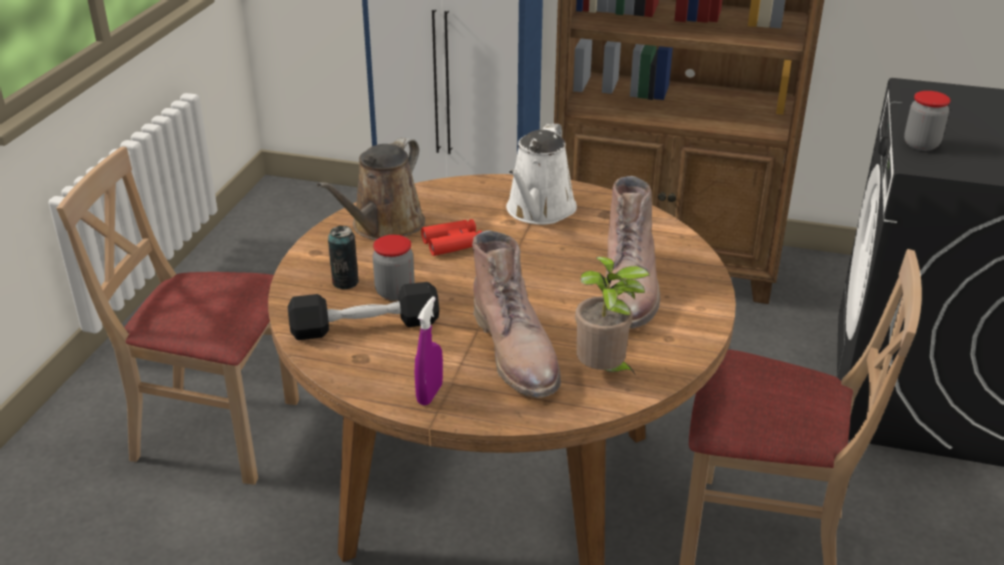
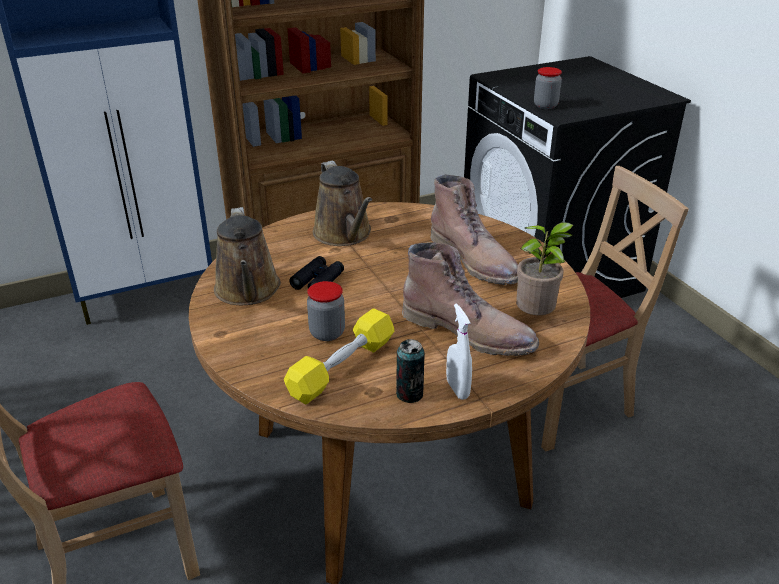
camera: 40 degrees left, 0 degrees up
black dumbbell [288,282,439,340] -> yellow dumbbell [284,308,394,404]
can [328,226,359,289] -> can moved to [396,339,425,403]
purple spray bottle [414,296,443,405] -> white spray bottle [446,303,472,400]
red binoculars [421,219,482,256] -> black binoculars [289,256,344,290]
white watering can [506,123,577,225] -> brown watering can [313,161,372,246]

